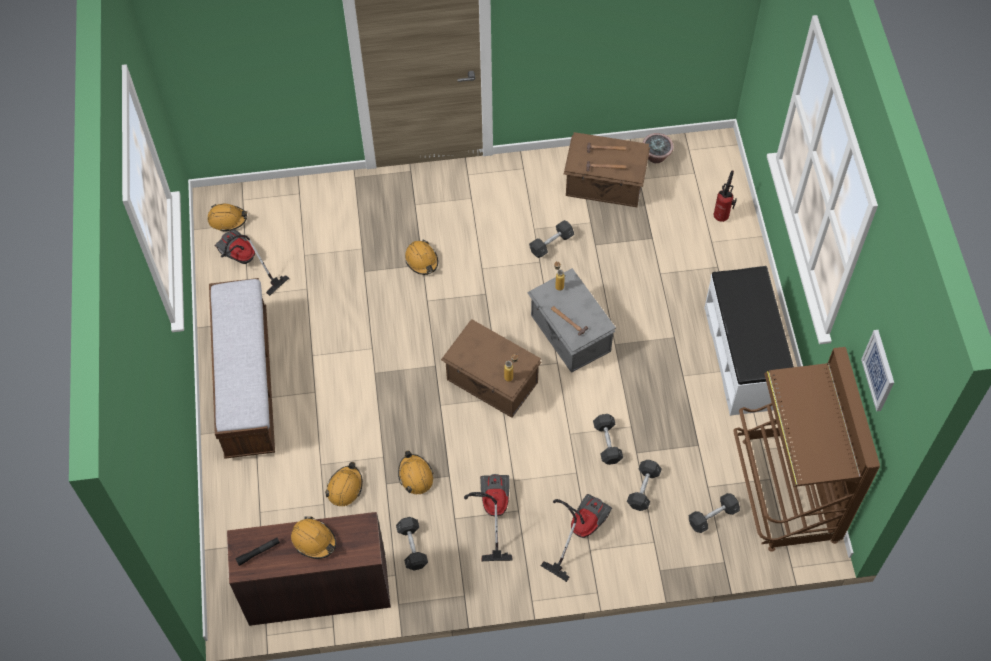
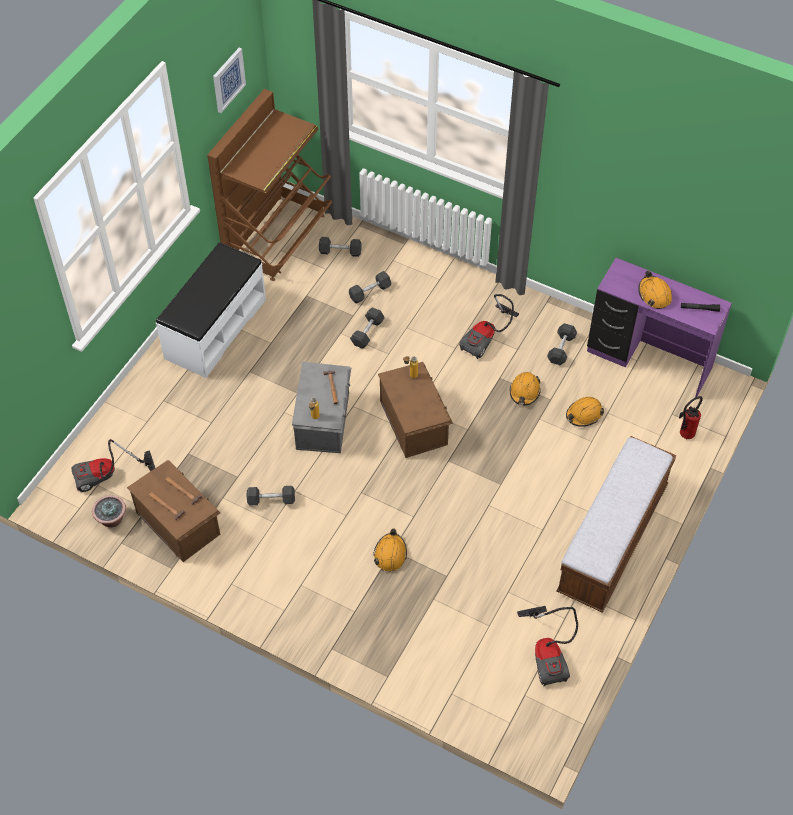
camera: 145 degrees left, 5 degrees down
orange hard hat [208,204,247,232] -> none
brown desk [227,512,391,626] -> purple desk [587,258,732,397]
vacuum cleaner [540,494,612,582] -> vacuum cleaner moved to [71,439,155,492]
fire extinguisher [714,170,737,222] -> fire extinguisher moved to [679,396,703,439]

